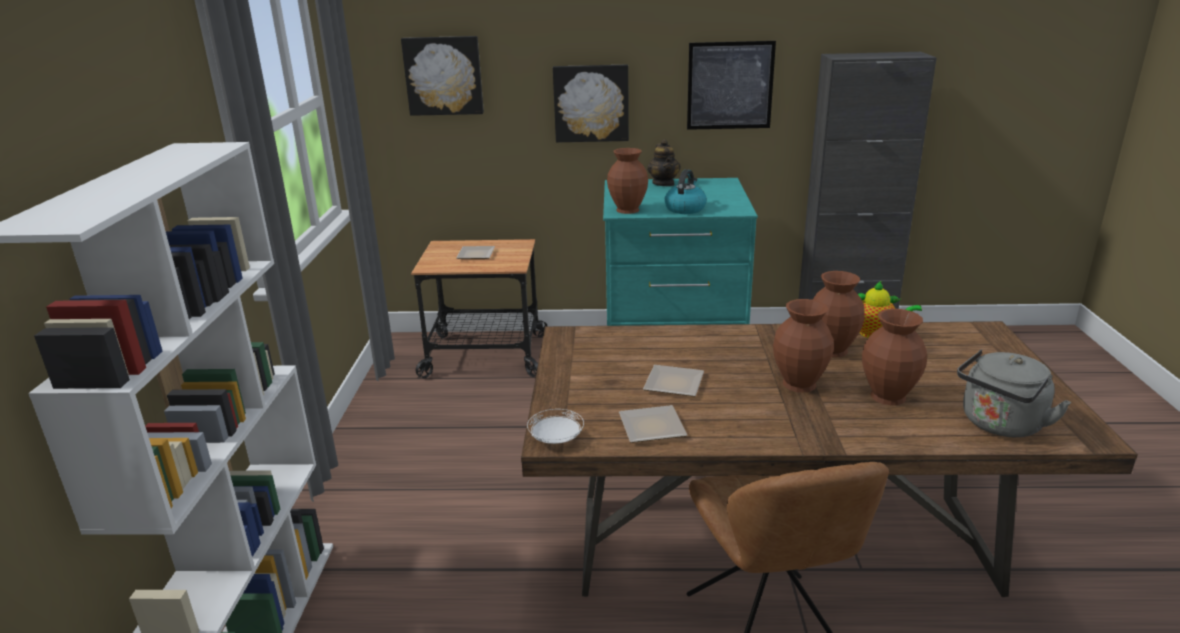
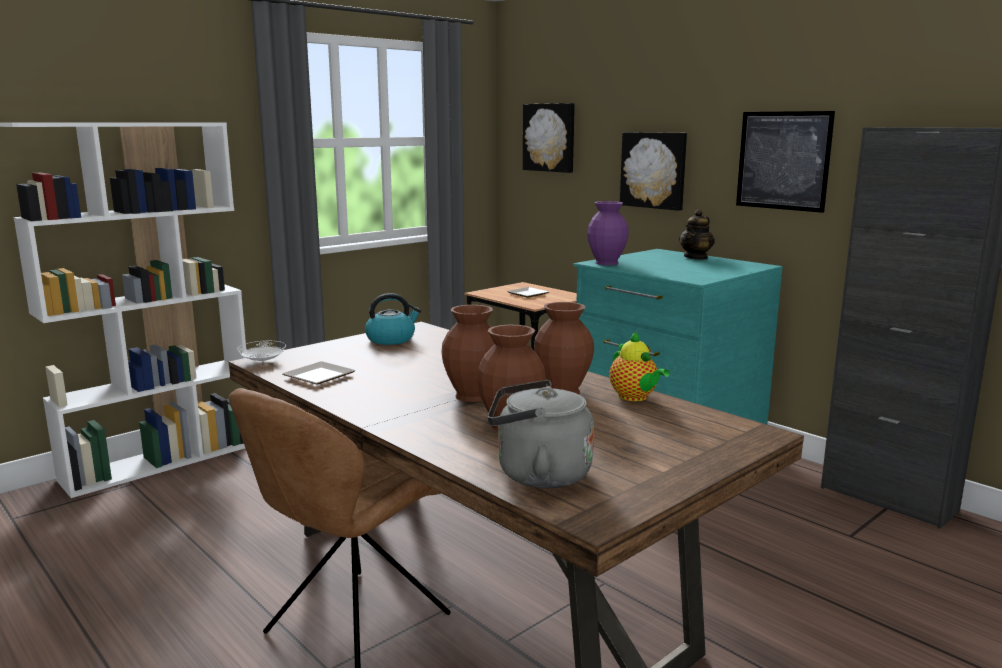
camera: 45 degrees right, 10 degrees down
brown vase [607,148,648,214] -> purple vase [587,201,629,265]
plate [643,365,704,397] -> none
kettle [665,169,707,214] -> kettle moved to [365,293,421,345]

